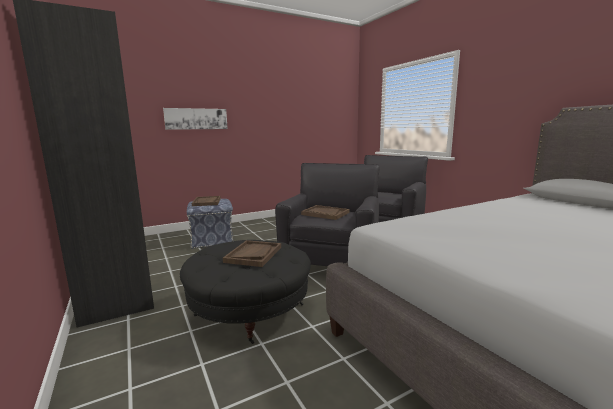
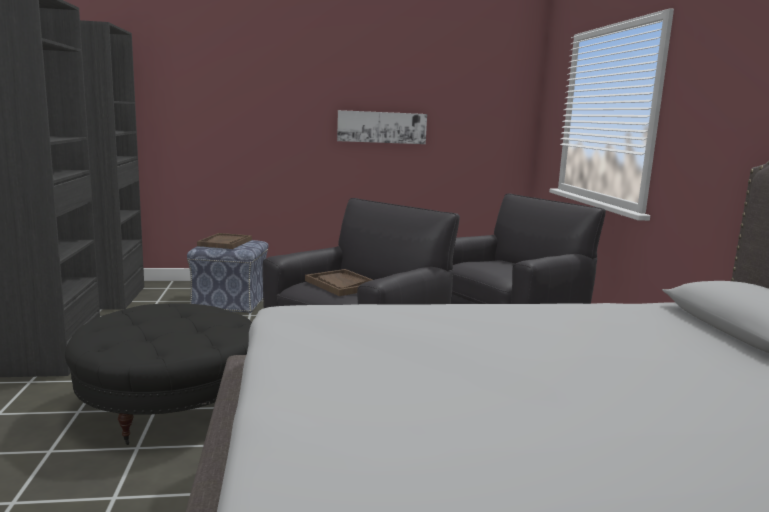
camera: 20 degrees right, 0 degrees up
picture [163,108,228,130] -> picture moved to [337,110,427,144]
brown tray [223,240,281,267] -> none

